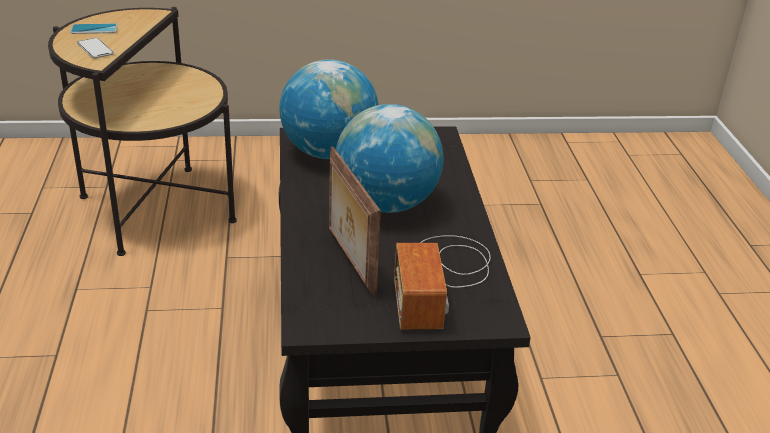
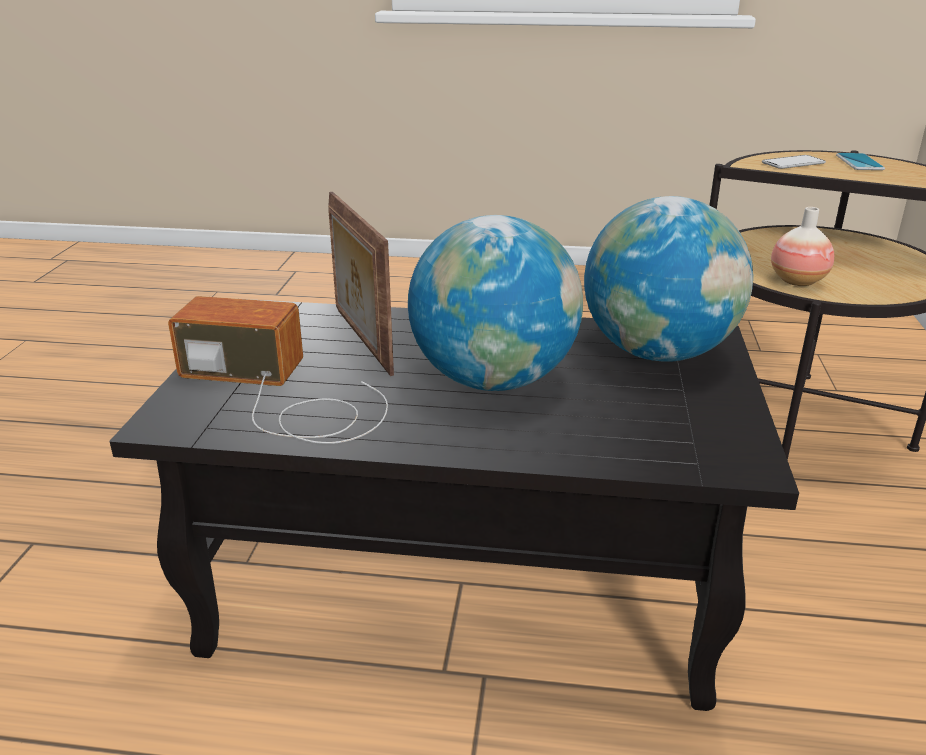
camera: 105 degrees right, 5 degrees down
picture frame [329,146,381,299] -> picture frame turned 105 degrees counterclockwise [328,192,394,376]
none -> vase [771,207,834,286]

